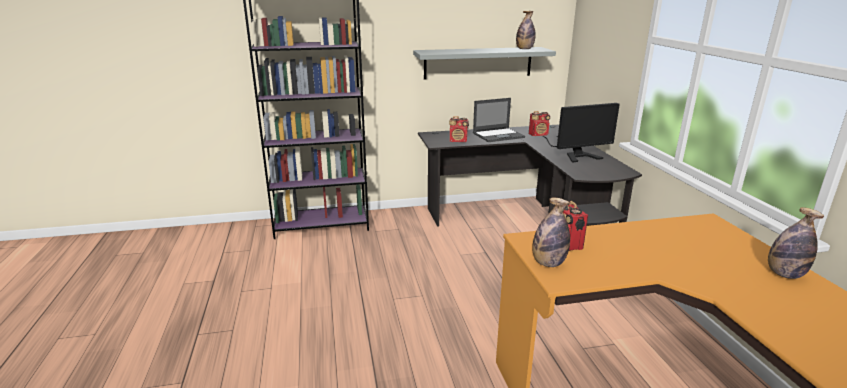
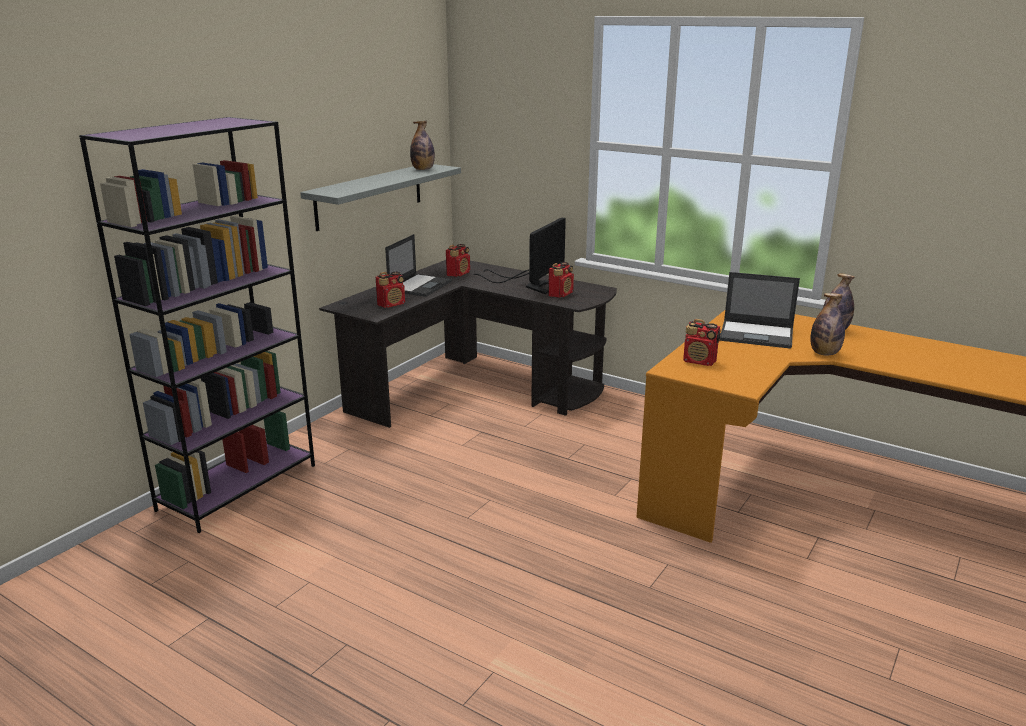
camera: 45 degrees left, 0 degrees up
bottle [532,198,570,267] -> bottle moved to [810,293,845,355]
none -> radio [548,262,574,298]
none -> laptop [720,272,800,349]

